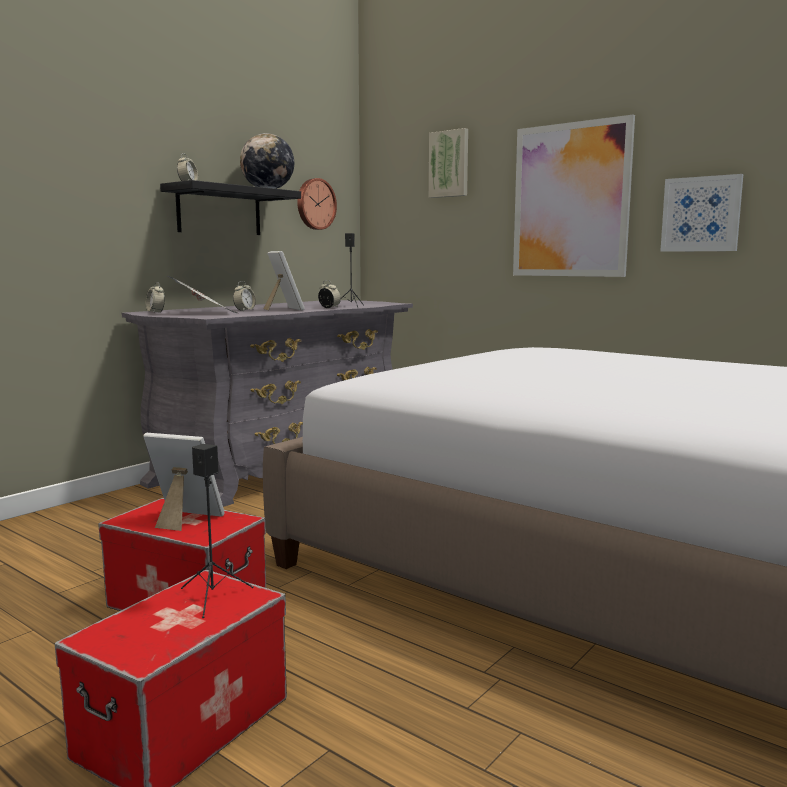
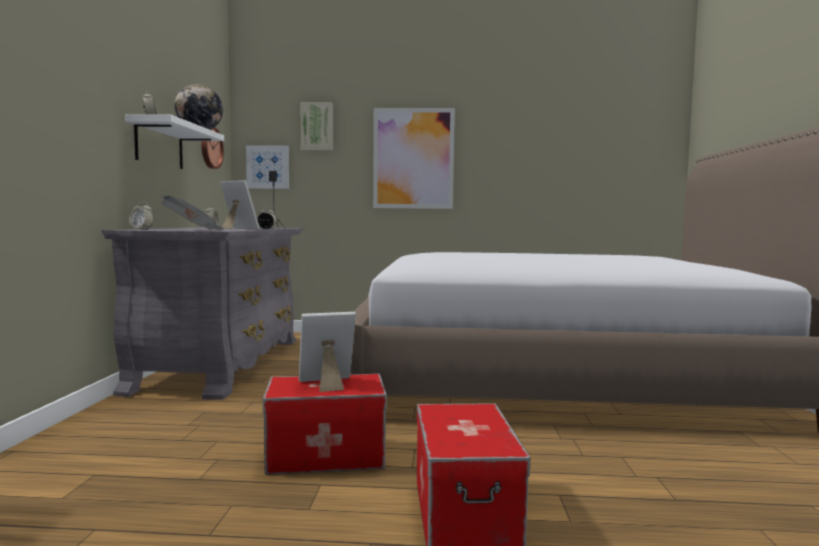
camera: 35 degrees left, 5 degrees down
black shelf [160,180,301,235] -> white shelf [125,114,224,169]
black speaker [181,444,254,618] -> none
picture [660,174,743,252] -> picture moved to [246,145,289,189]

